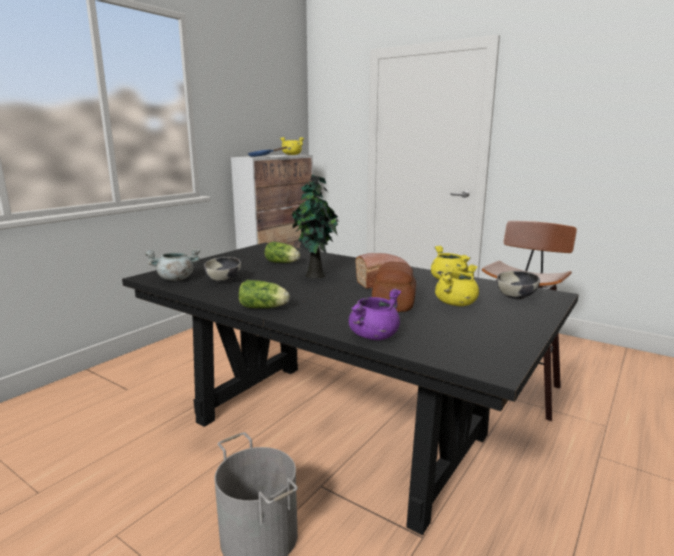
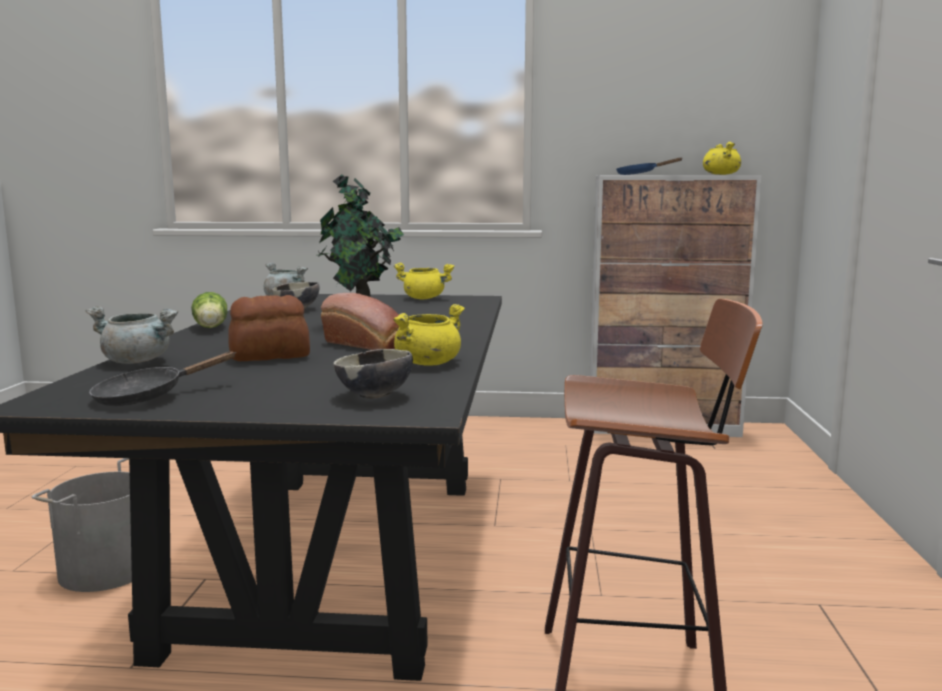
camera: 60 degrees right, 5 degrees down
lettuce [265,242,300,263] -> none
purple cooking pot [349,288,401,340] -> grey cooking pot [85,306,178,364]
yellow cooking pot [435,264,479,306] -> yellow cooking pot moved to [394,263,454,299]
none -> black frying pan [89,352,236,406]

